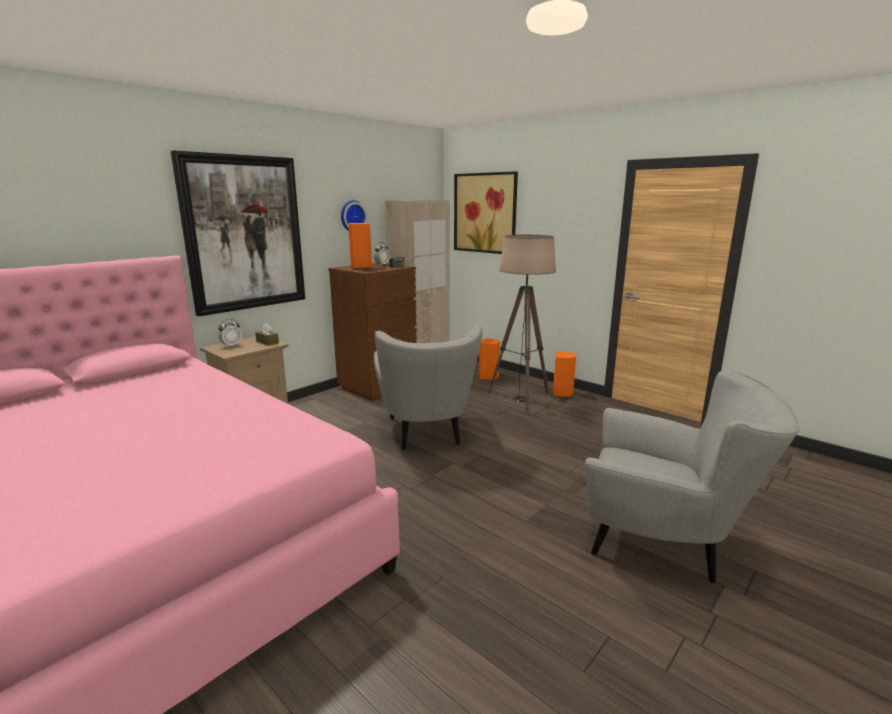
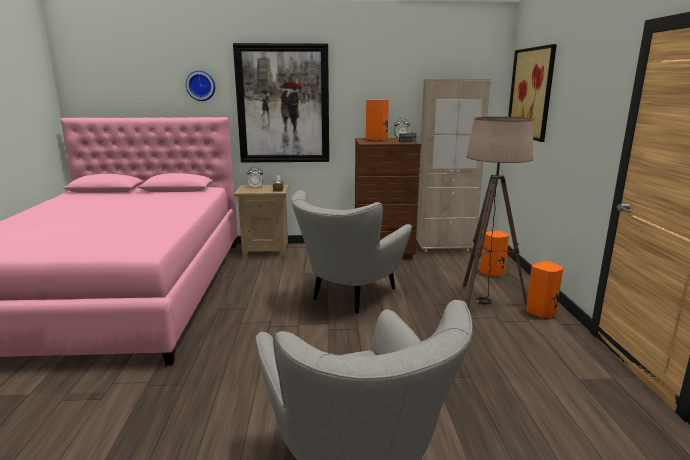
camera: 45 degrees right, 0 degrees up
wall clock [341,200,367,231] -> wall clock moved to [186,71,215,101]

